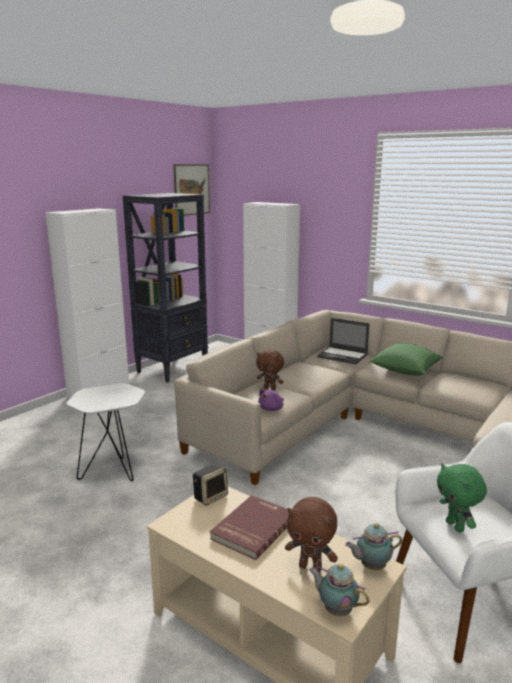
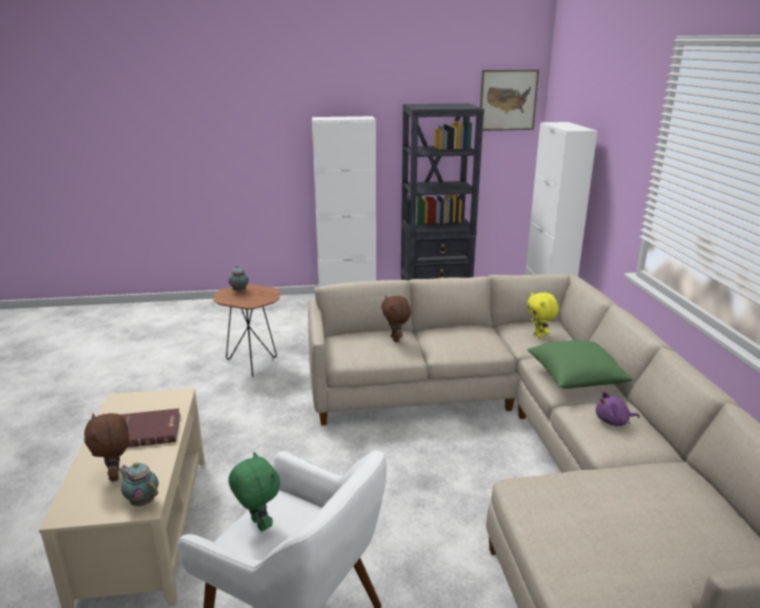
camera: 45 degrees right, 5 degrees up
white side table [67,383,145,481] -> brown side table [214,284,280,377]
speaker [193,464,228,506] -> none
purple plush toy [258,389,284,411] -> purple plush toy moved to [596,391,640,426]
teapot [309,564,369,616] -> teapot moved to [228,265,249,293]
laptop [317,318,370,364] -> yellow plush toy [527,292,559,339]
green plush toy [437,463,487,533] -> green plush toy turned 120 degrees clockwise [229,452,280,531]

